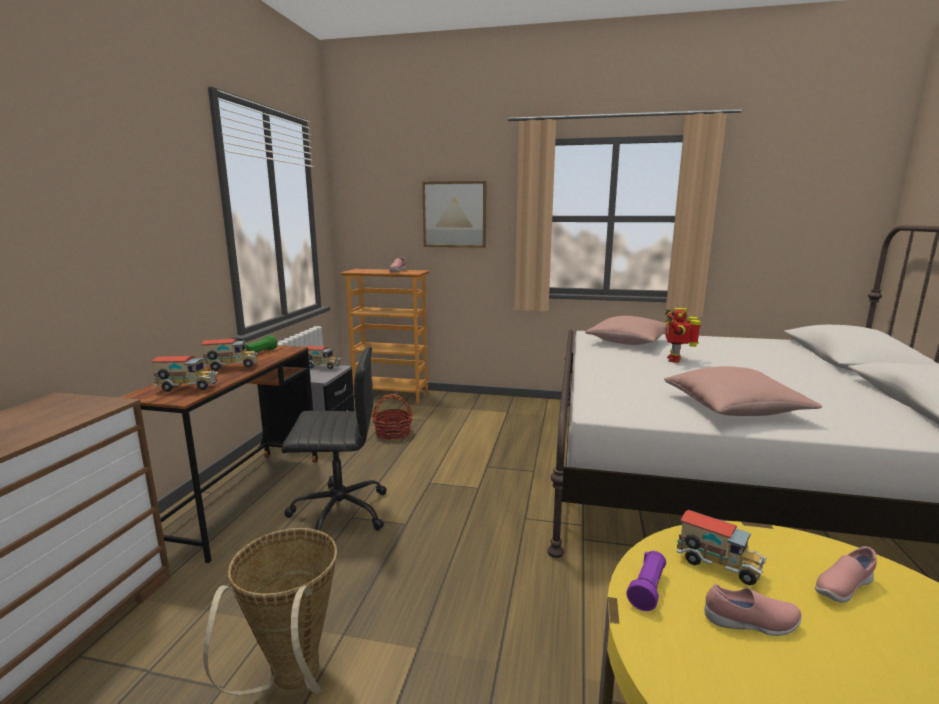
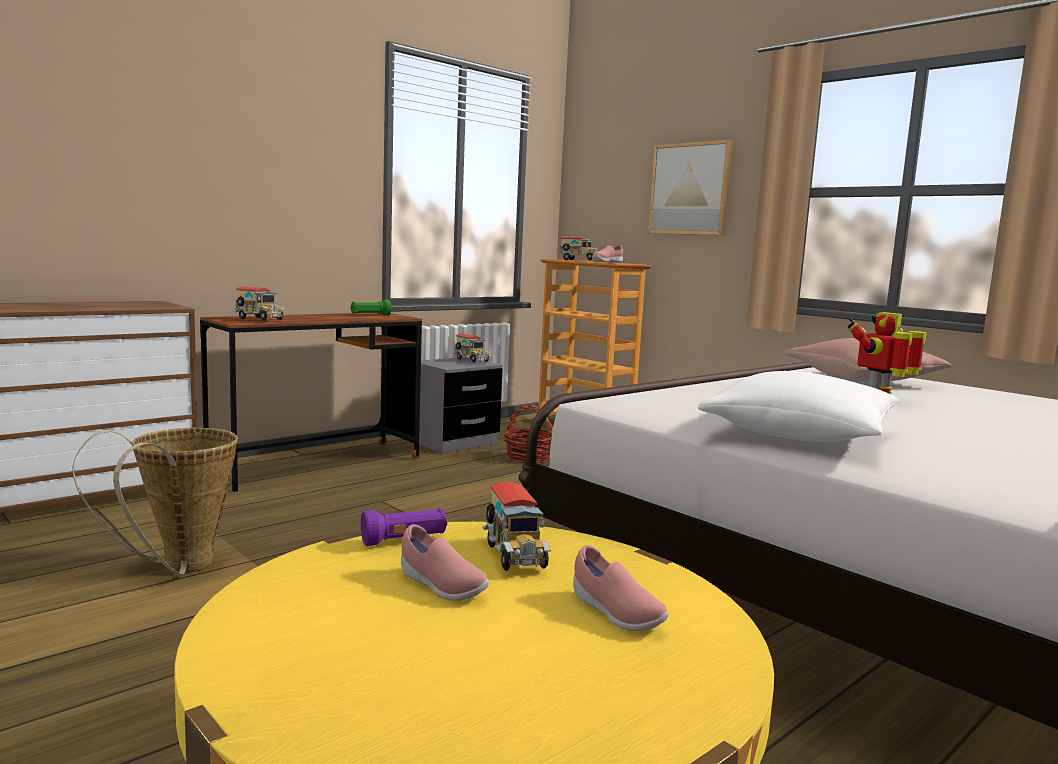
camera: 35 degrees right, 5 degrees down
toy truck [201,339,258,371] -> toy truck moved to [559,236,598,260]
black office chair [282,347,386,531] -> none
pink pillow [664,366,822,416] -> white pillow [698,371,900,442]
pink shoe [815,546,876,603] -> pink shoe turned 135 degrees counterclockwise [573,545,668,631]

